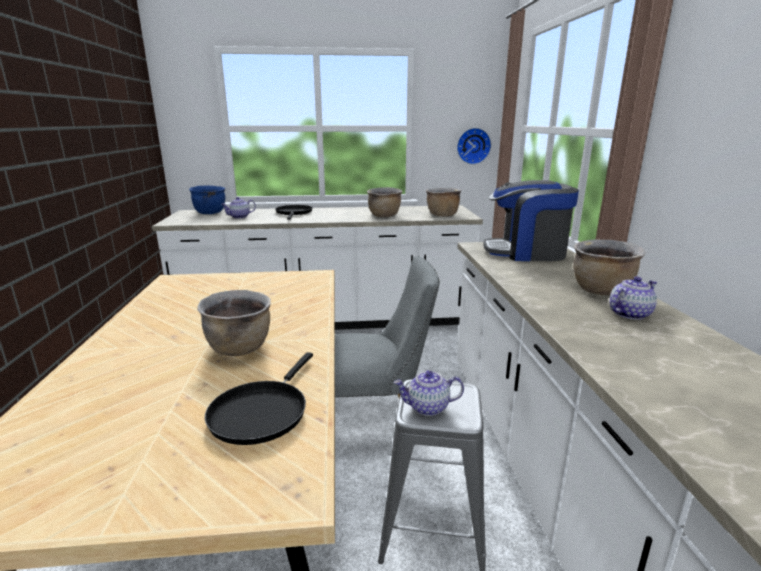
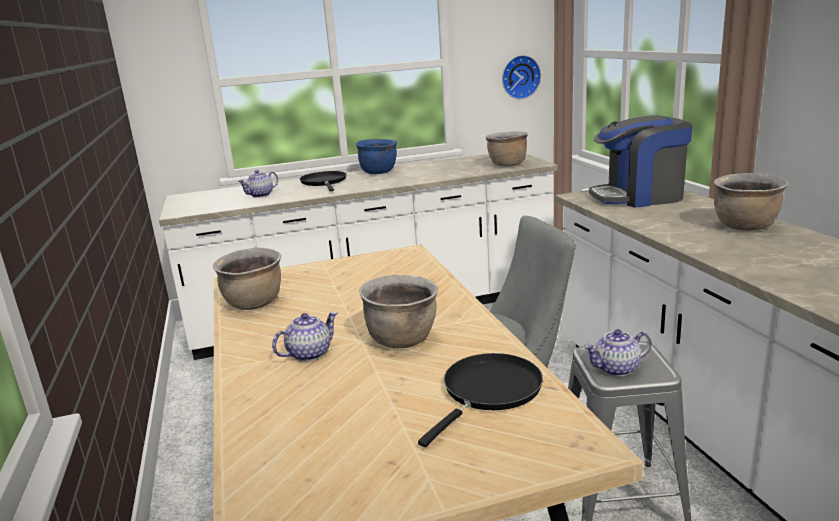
camera: 10 degrees left, 0 degrees up
blue cooking pot [189,185,225,214] -> blue cooking pot moved to [356,139,397,174]
black frying pan [205,352,313,445] -> black frying pan turned 150 degrees counterclockwise [418,353,543,447]
brown cooking pot [367,187,403,217] -> brown cooking pot moved to [213,247,281,310]
teapot [610,276,657,320] -> teapot moved to [272,312,338,361]

